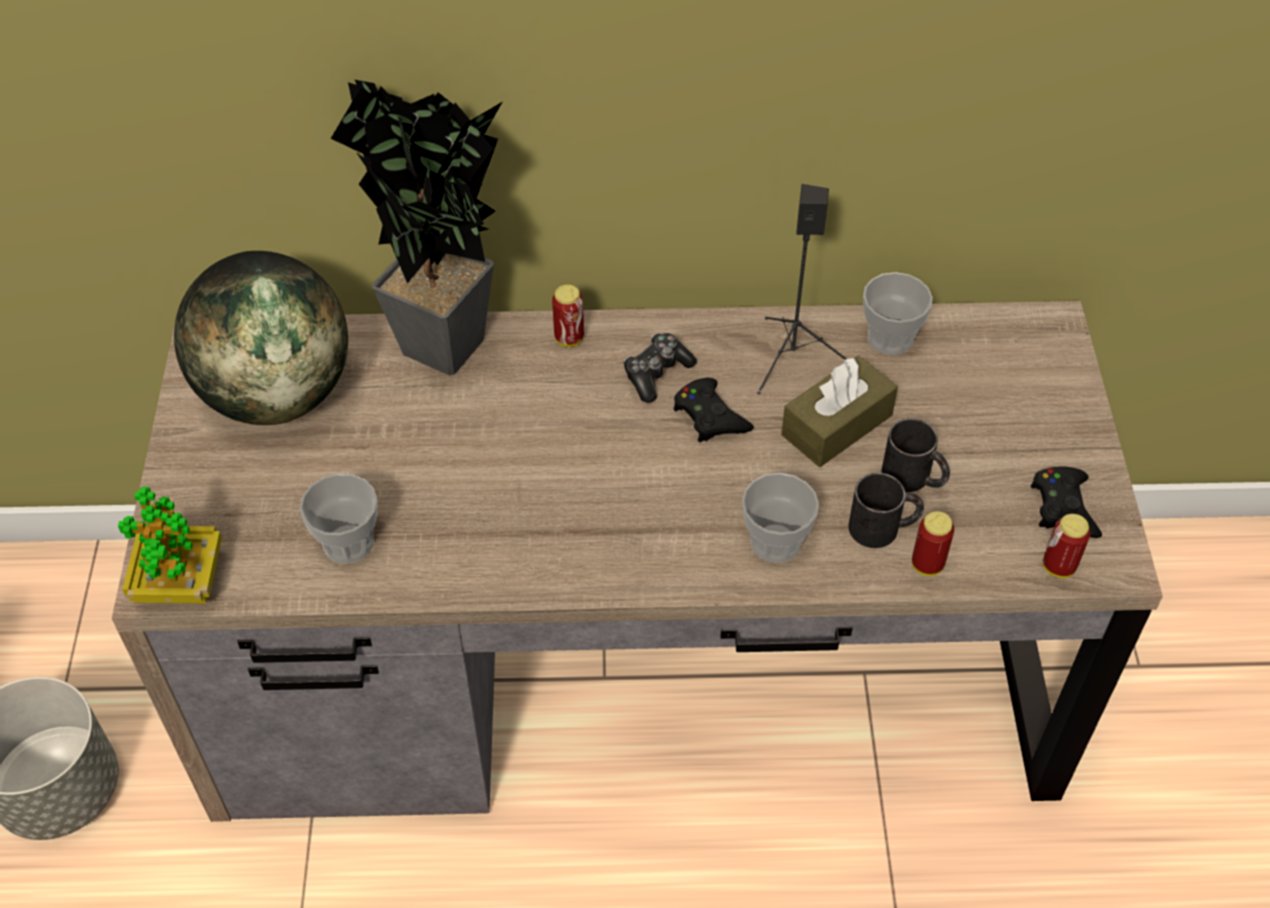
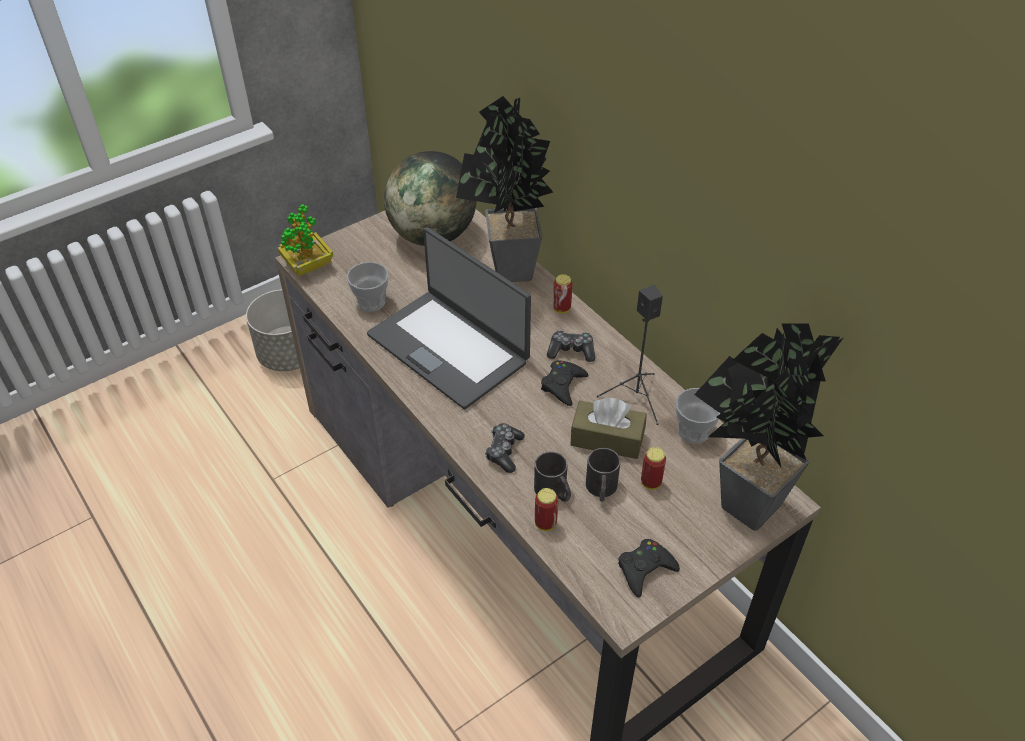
camera: 55 degrees right, 5 degrees down
cup [742,473,819,563] -> game controller [485,423,525,473]
can [1043,514,1090,578] -> can moved to [641,447,666,490]
none -> laptop [367,227,531,409]
none -> potted plant [694,323,843,531]

